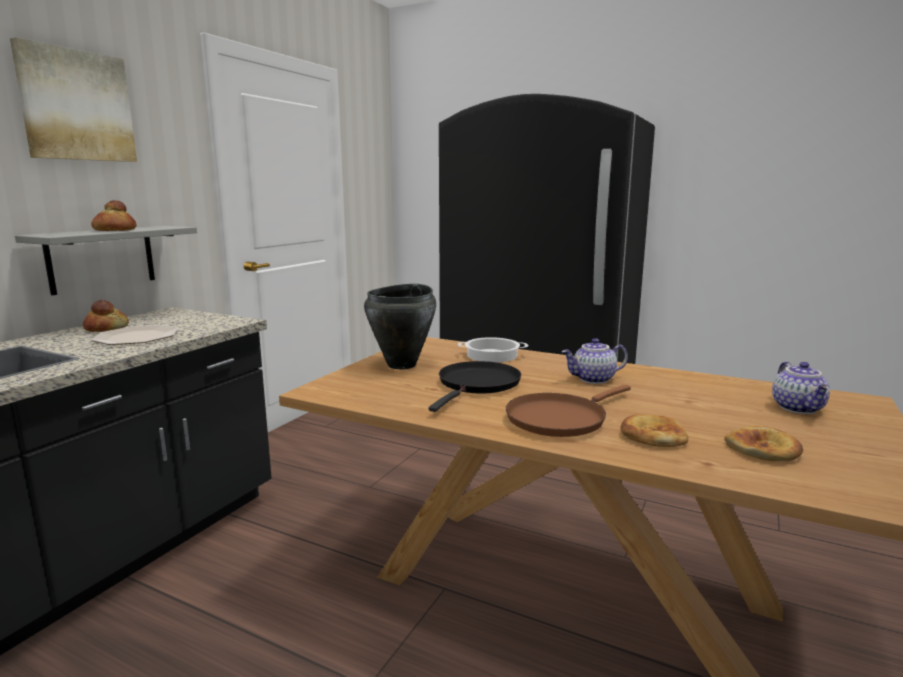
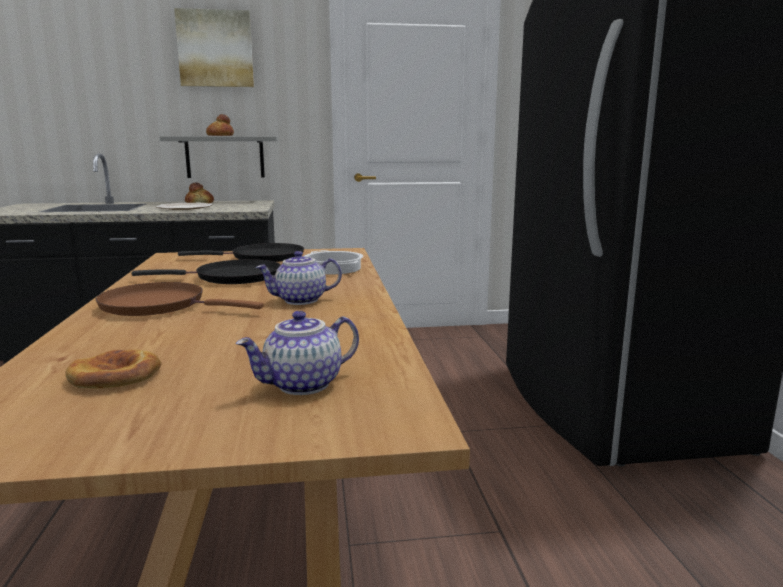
camera: 55 degrees right, 0 degrees up
black cooking pot [364,284,436,369] -> black frying pan [178,243,304,262]
teapot [561,338,628,384] -> teapot turned 60 degrees counterclockwise [255,251,342,305]
bread [620,415,688,447] -> none

